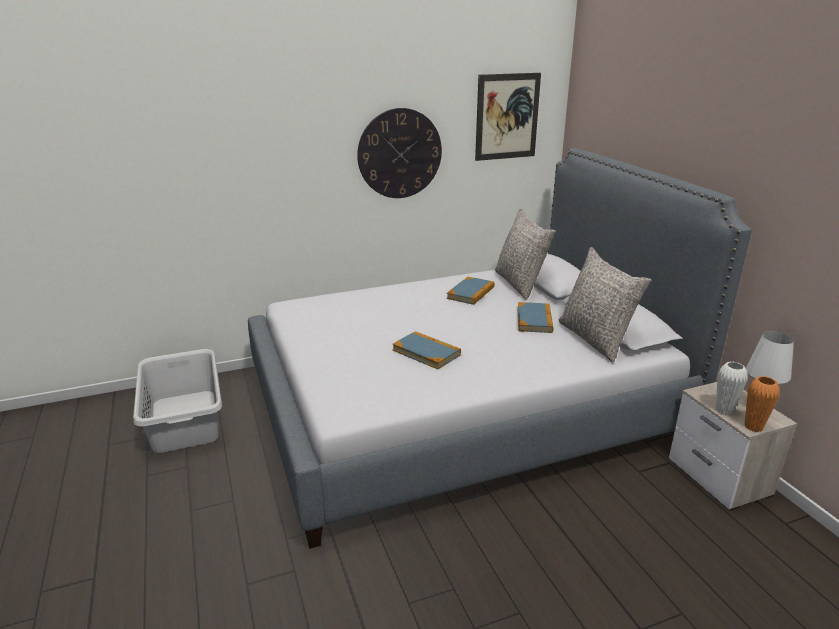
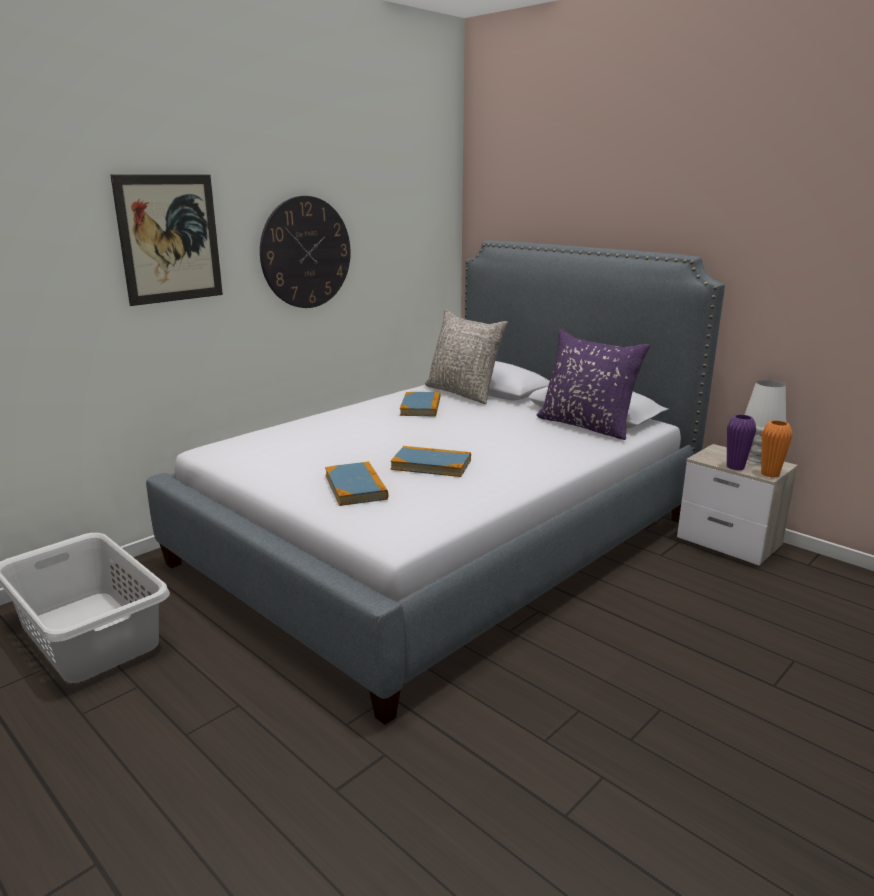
camera: 25 degrees left, 5 degrees down
picture [475,73,541,161] -> picture moved to [110,174,223,306]
book [518,302,553,333] -> book moved to [325,462,388,506]
grey pillow [558,247,652,362] -> purple pillow [537,329,650,440]
white vase [715,362,748,416] -> purple vase [727,414,756,470]

